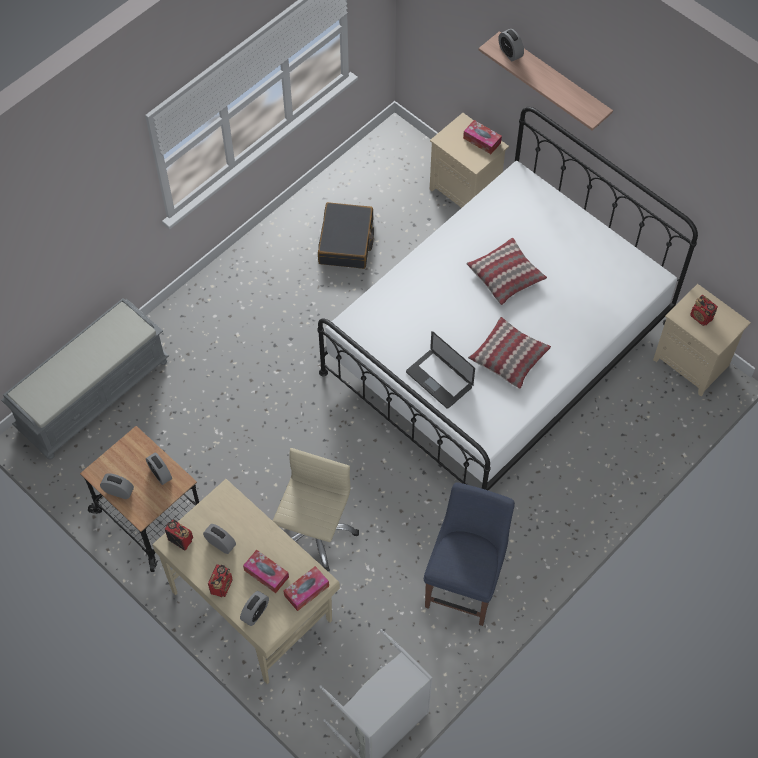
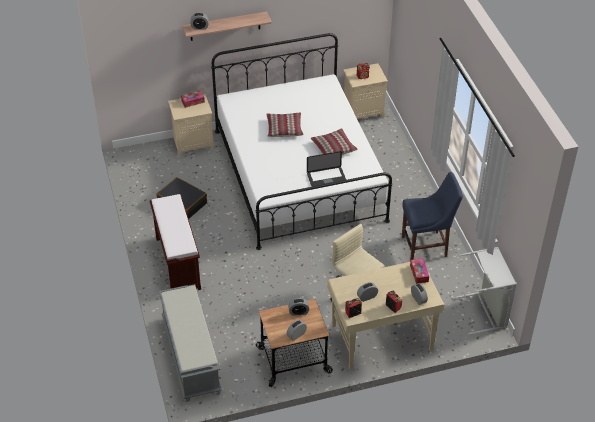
camera: 60 degrees left, 15 degrees down
tissue box [243,550,289,593] -> none
blue chair [424,482,515,626] -> blue chair turned 120 degrees clockwise [402,172,463,261]
none -> brown bench [150,194,201,290]

